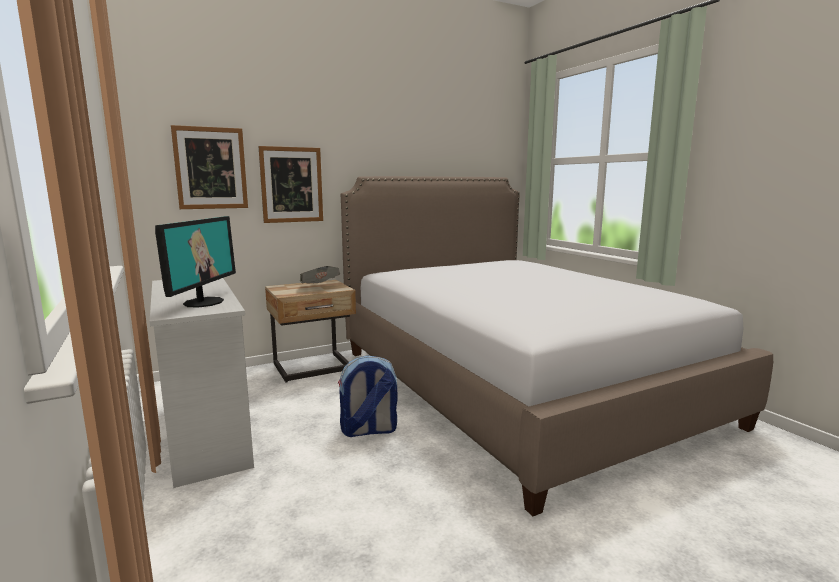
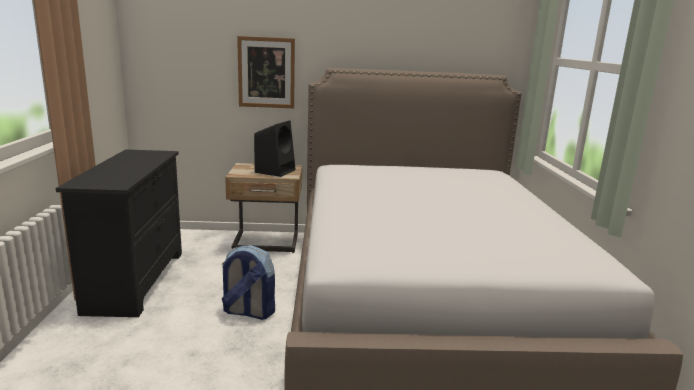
camera: 25 degrees right, 5 degrees up
white dresser [150,278,254,488] -> black dresser [55,149,182,317]
monitor [155,216,236,308] -> none
picture [171,125,248,209] -> none
newspaper [300,266,340,284] -> black speaker [254,121,296,177]

